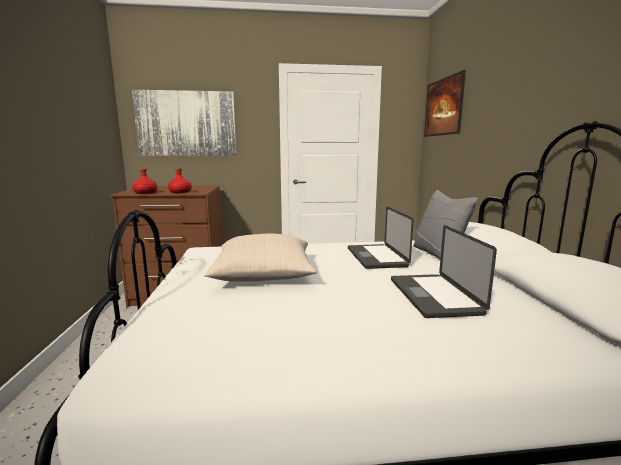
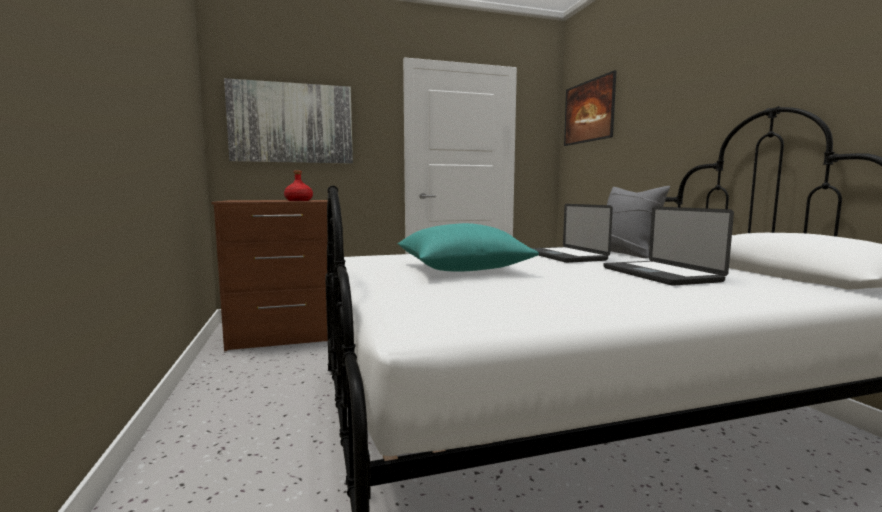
camera: 10 degrees left, 5 degrees down
red bottle [132,168,157,194] -> none
beige pillow [204,234,317,282] -> turquoise pillow [398,223,539,272]

